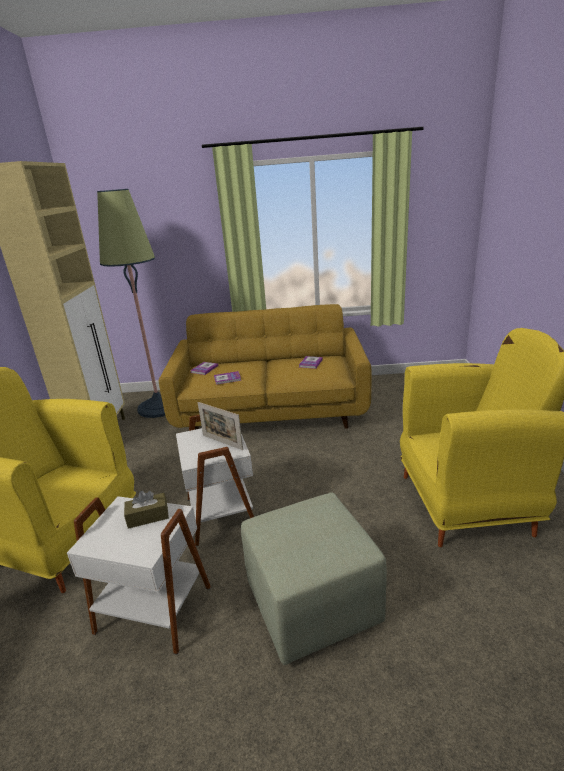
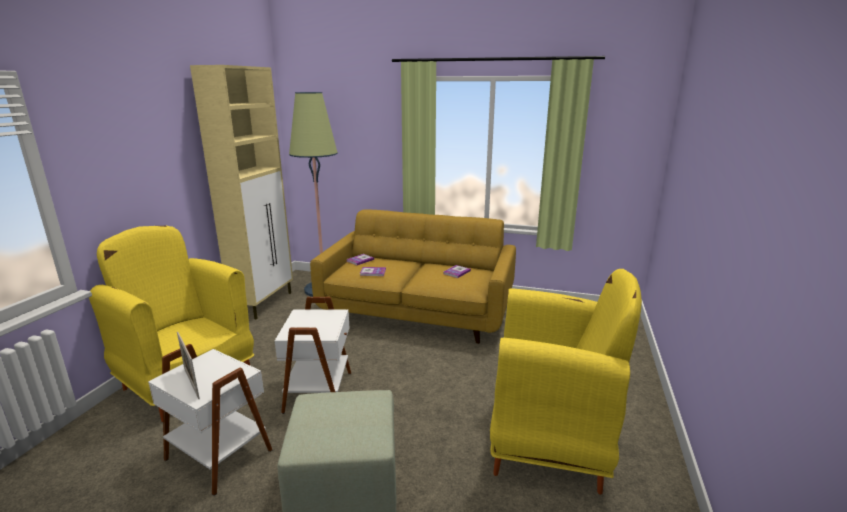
camera: 15 degrees right, 5 degrees down
brown tissue box [124,491,169,529] -> none
picture frame [197,402,243,450] -> picture frame moved to [177,332,200,399]

